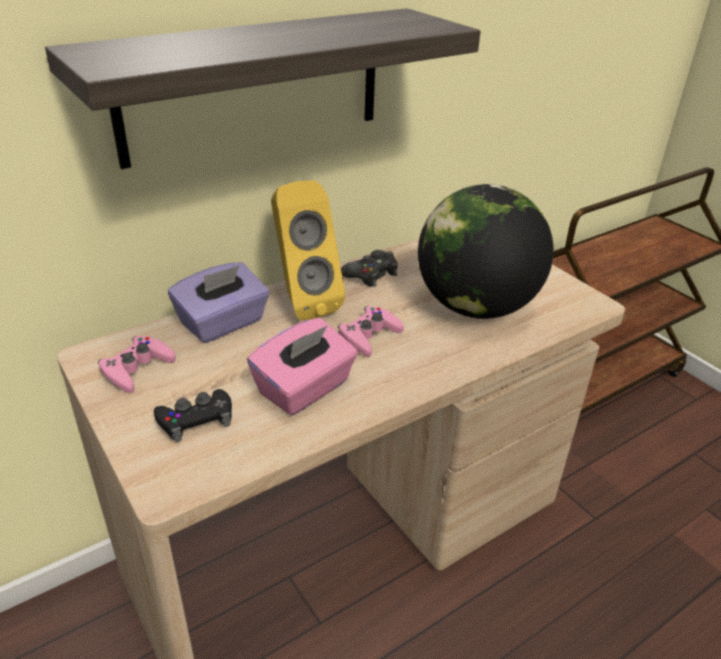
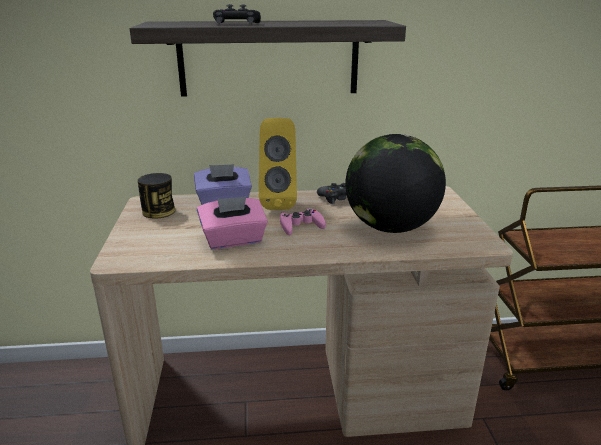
camera: 30 degrees right, 10 degrees down
pink game controller [98,336,176,393] -> can [138,173,175,219]
black game controller [154,389,232,442] -> black game controller moved to [213,4,261,23]

